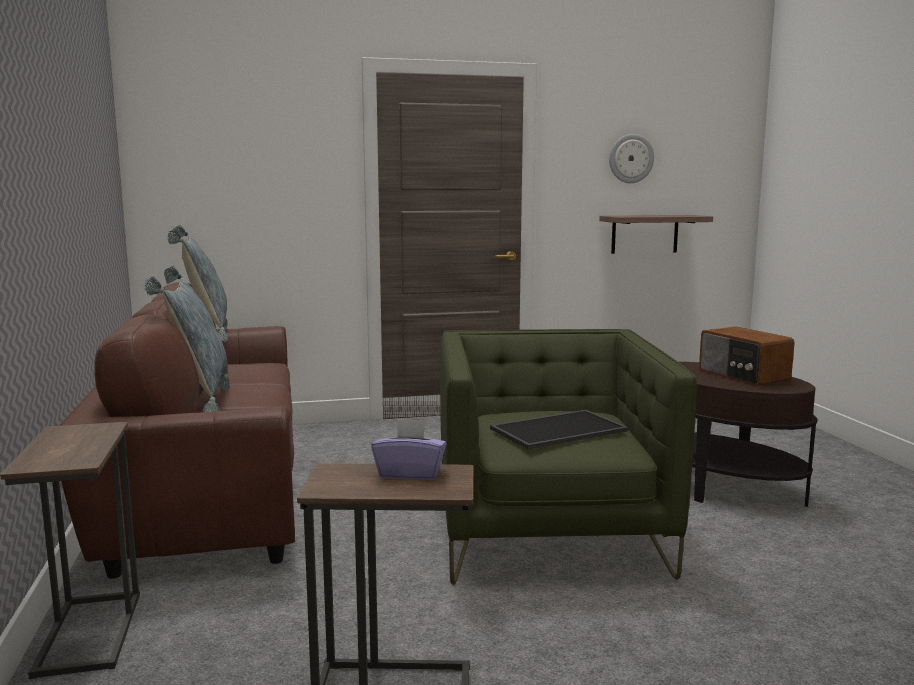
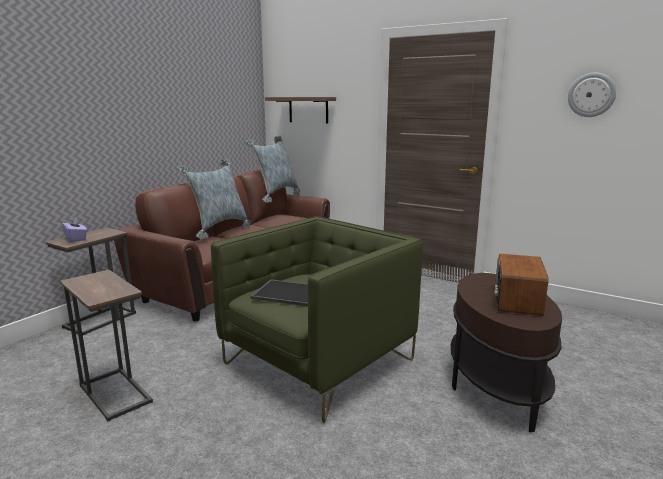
camera: 45 degrees right, 5 degrees up
purple tissue box [371,419,447,480] -> purple tissue box moved to [62,216,87,242]
shelf [599,215,713,254] -> shelf moved to [265,97,336,123]

